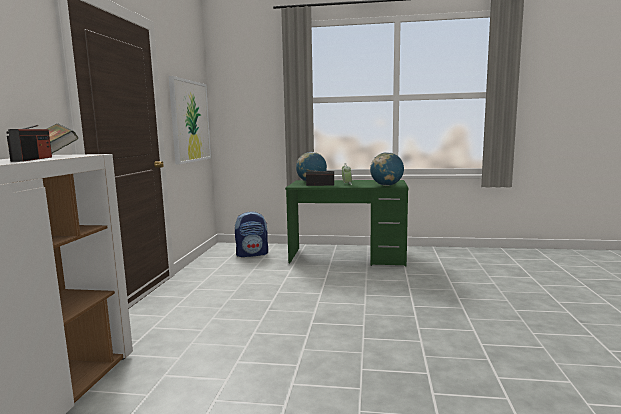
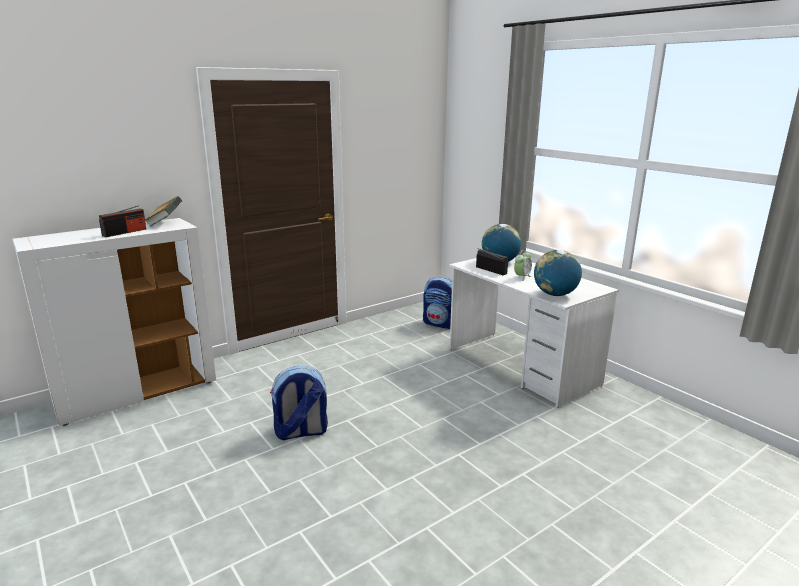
camera: 45 degrees right, 10 degrees up
picture [169,76,211,165] -> none
green desk [285,180,409,267] -> white desk [449,257,619,407]
none -> backpack [270,366,328,440]

